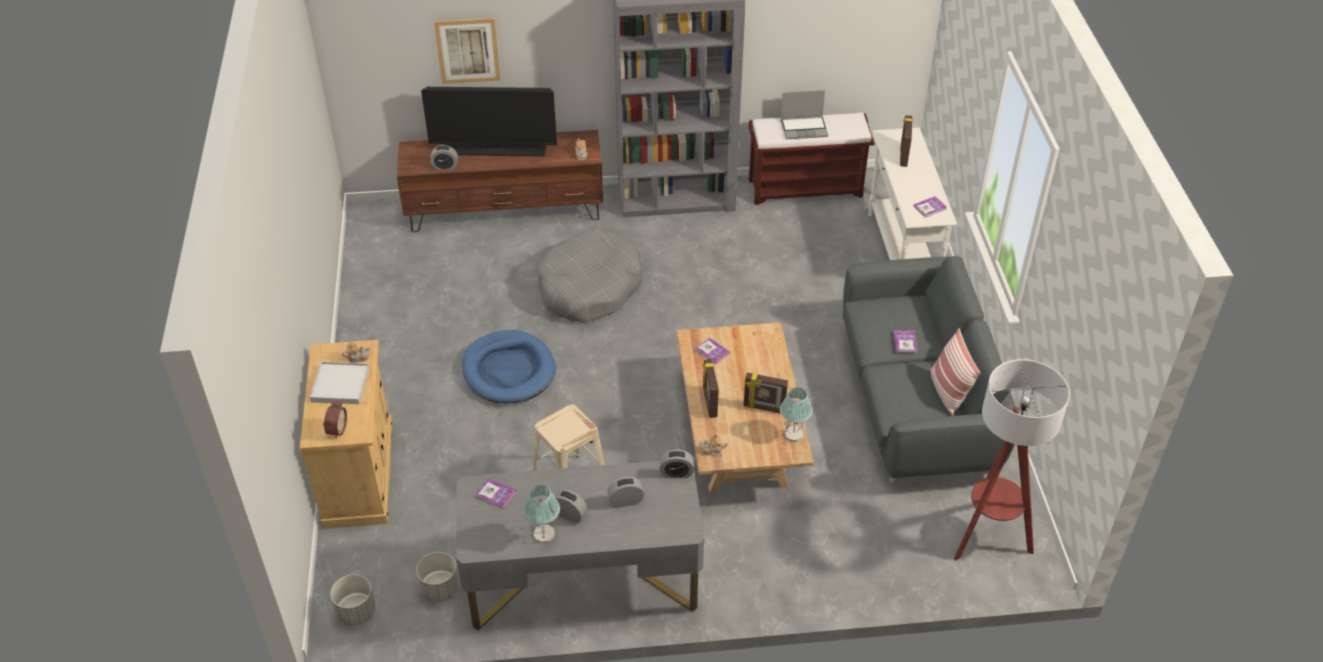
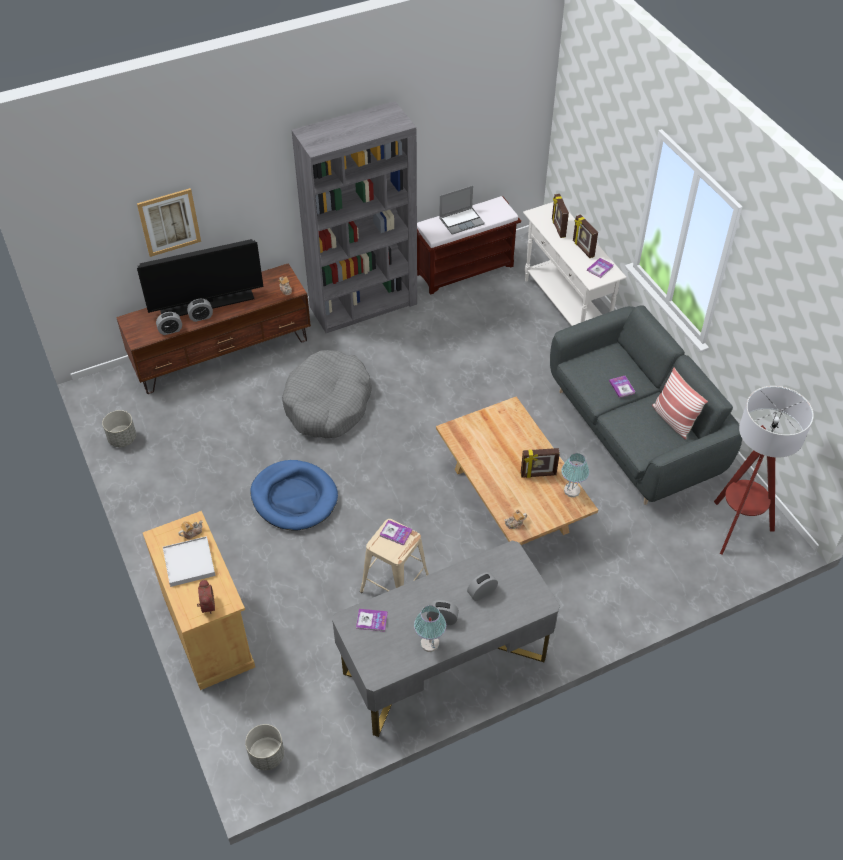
camera: 20 degrees left, 5 degrees up
grey planter [416,552,459,602] -> grey planter moved to [102,410,136,447]
alarm clock [660,450,694,478] -> alarm clock moved to [187,299,213,322]
book [696,338,730,365] -> book moved to [380,520,412,546]
picture frame [702,359,719,418] -> picture frame moved to [573,214,598,258]

